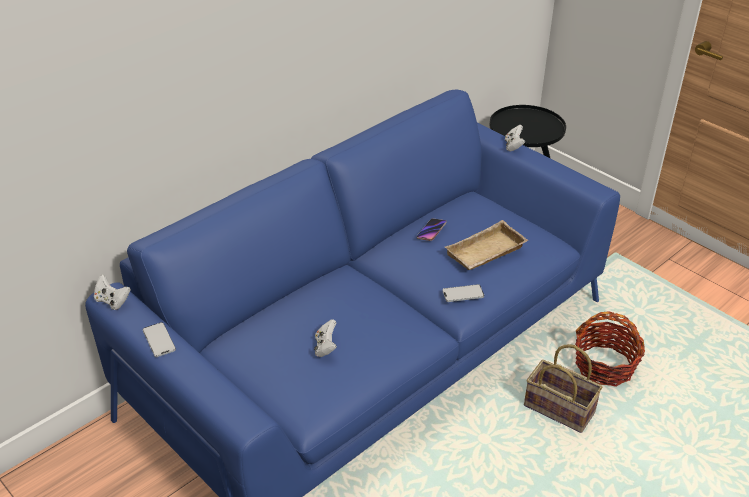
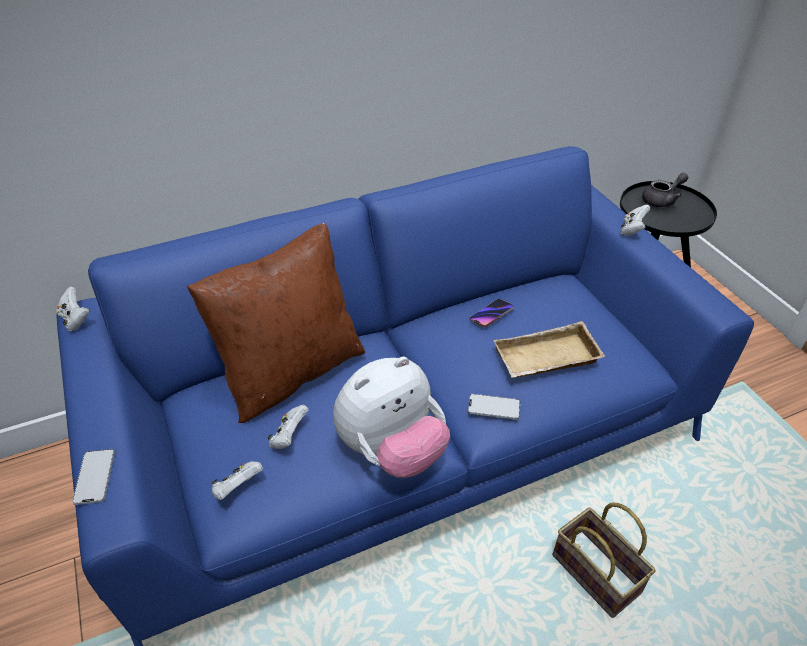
camera: 20 degrees right, 5 degrees up
phone [143,322,176,357] -> phone moved to [72,449,115,505]
basket [575,311,645,387] -> none
none -> brown pillow [187,223,365,423]
none -> white game controller [211,461,263,500]
none -> plush toy [333,356,450,478]
none -> grey teapot [642,173,688,207]

